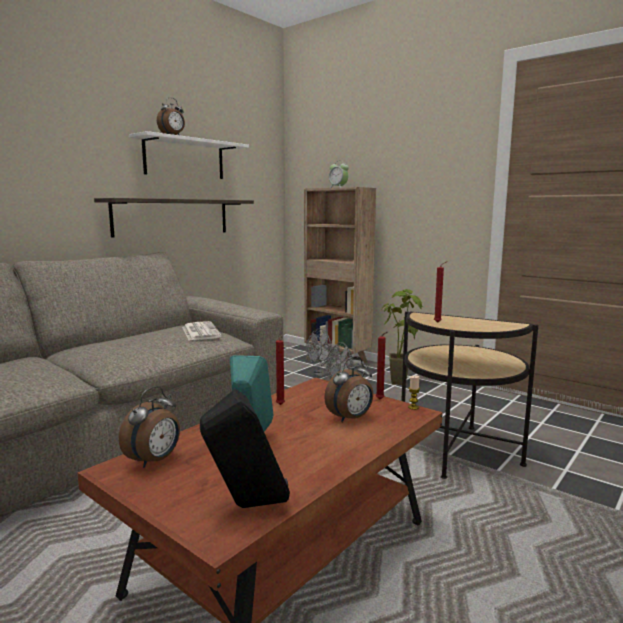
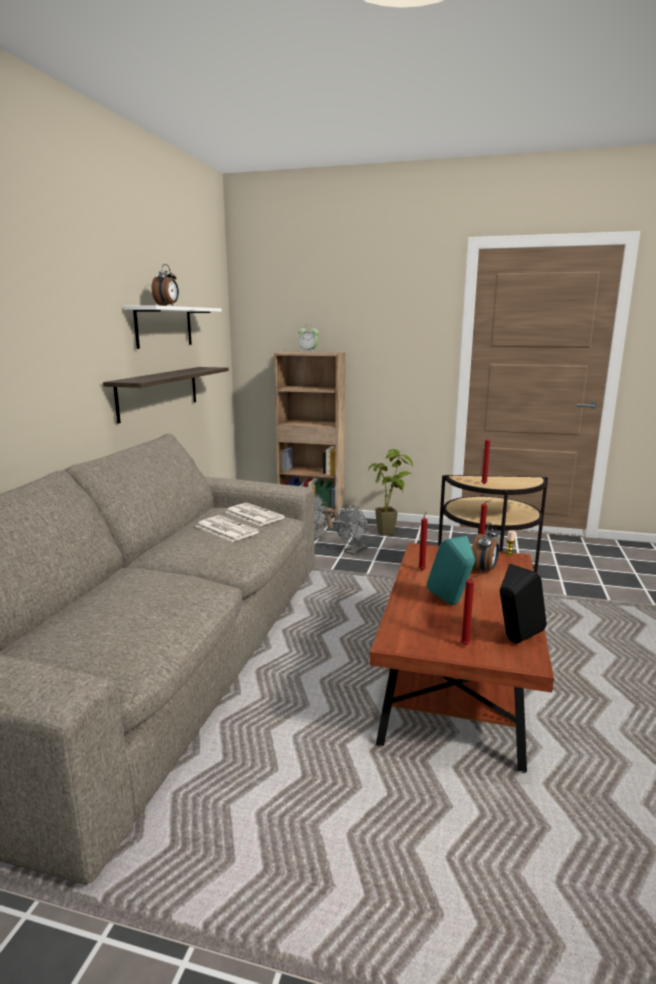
camera: 25 degrees left, 5 degrees up
alarm clock [119,386,180,468] -> none
none -> newspaper [196,515,260,542]
none -> red candle [460,575,479,645]

